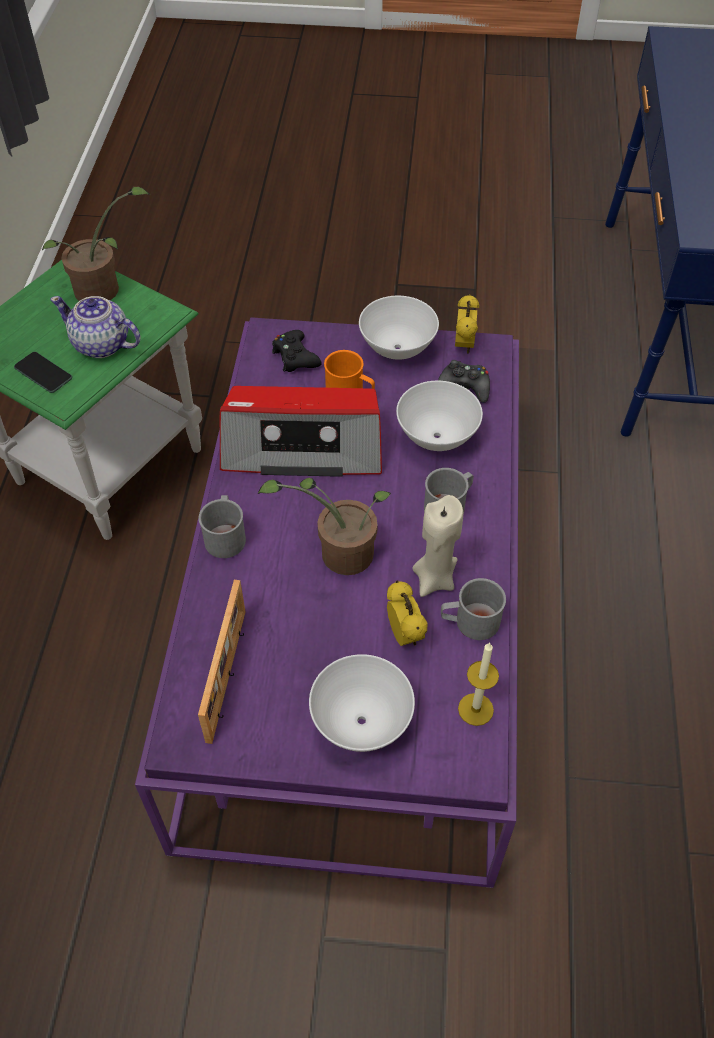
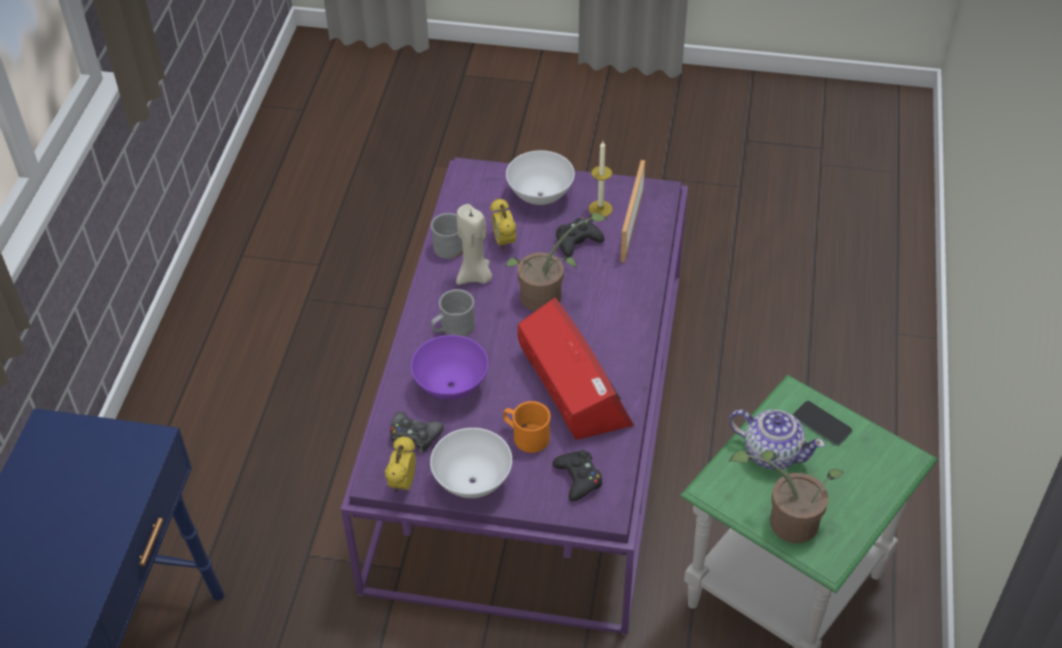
camera: 175 degrees left, 5 degrees down
grey mug [199,495,246,558] -> none
radio [220,386,382,477] -> radio turned 60 degrees clockwise [518,297,634,440]
white bowl [396,381,483,451] -> purple bowl [411,335,488,400]
candle [458,642,499,726] -> candle moved to [589,141,613,217]
none -> black game controller [556,218,604,257]

